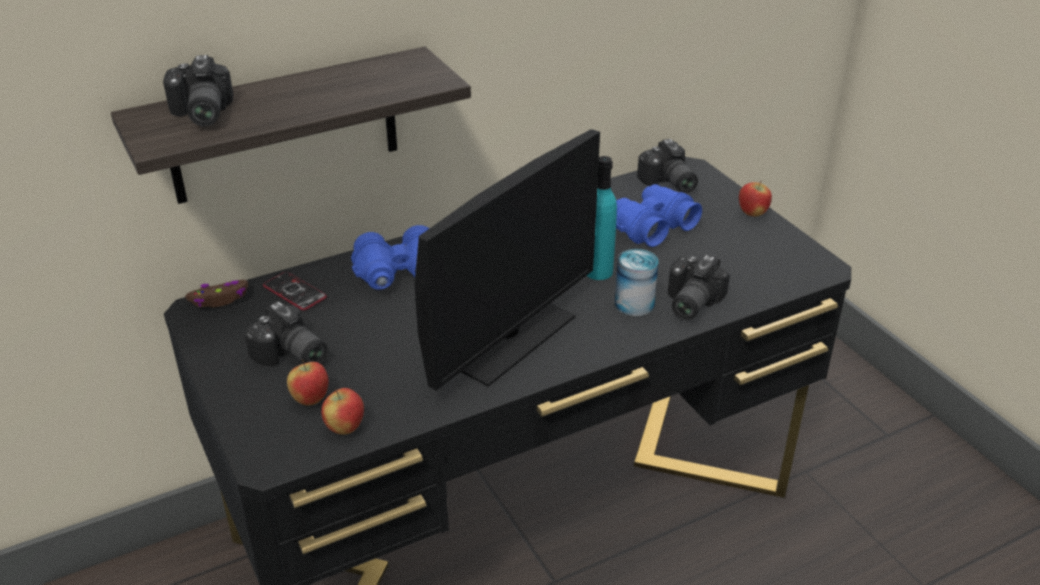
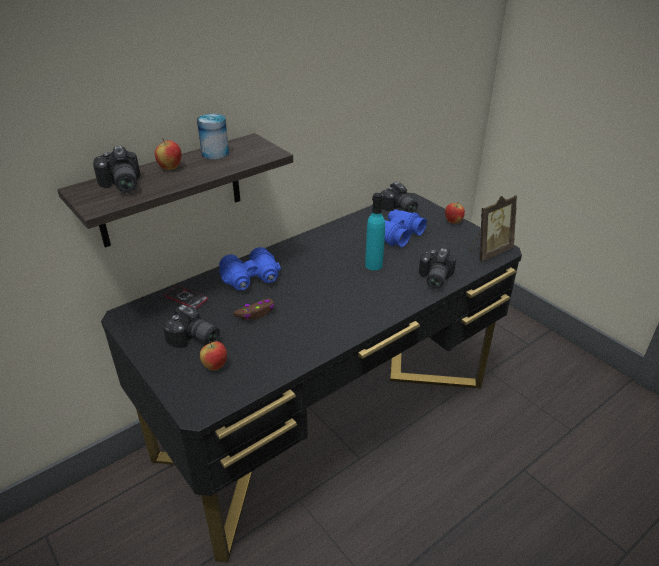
camera: 10 degrees left, 0 degrees up
brown game controller [185,280,248,308] -> brown game controller moved to [233,299,274,320]
apple [321,388,364,435] -> apple moved to [155,138,182,170]
monitor [414,129,600,391] -> none
can [615,249,659,316] -> can moved to [197,114,229,160]
none -> picture frame [469,195,517,261]

